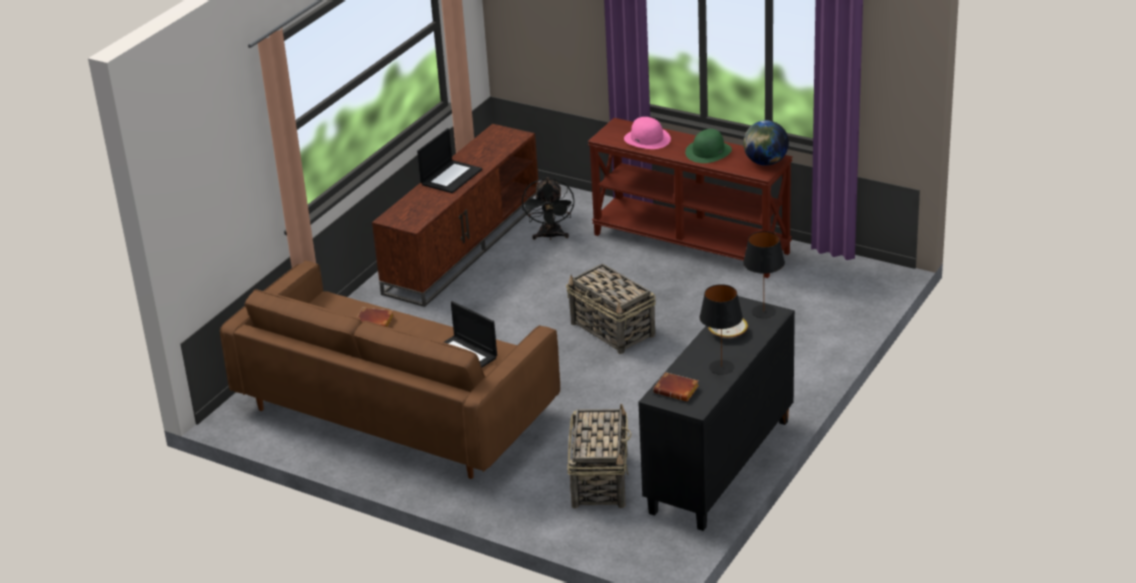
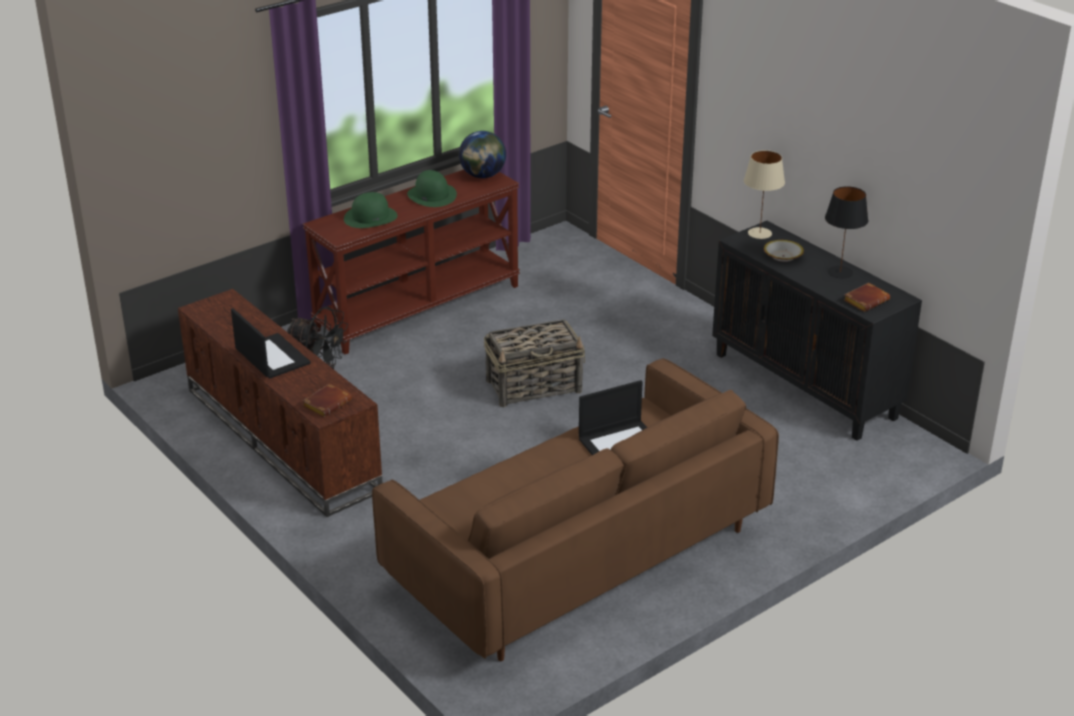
camera: 70 degrees left, 0 degrees up
brown book [357,308,394,327] -> brown book moved to [303,383,352,417]
basket [567,403,632,509] -> none
pink hat [624,117,671,149] -> green hat [344,192,397,228]
black table lamp [743,231,785,318] -> beige table lamp [744,150,785,239]

